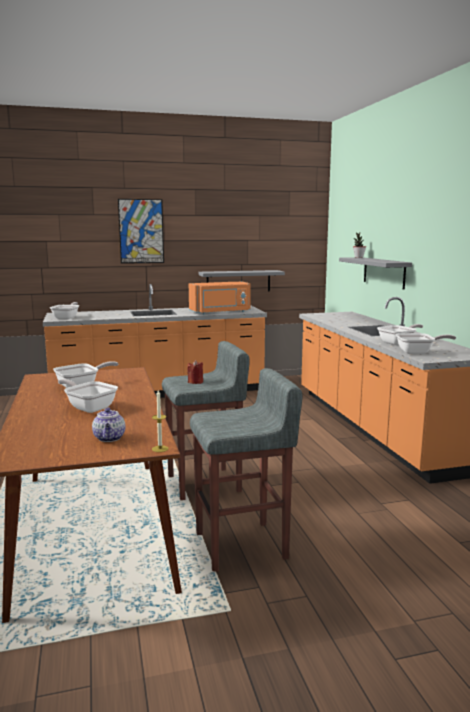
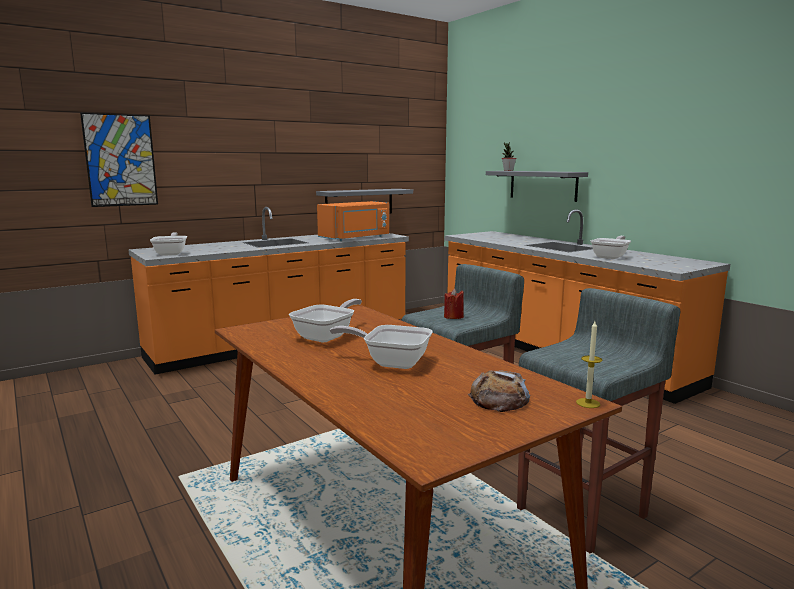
camera: 20 degrees left, 0 degrees up
teapot [92,407,125,442] -> bread [468,370,530,412]
picture [118,199,164,264] -> picture moved to [80,113,158,207]
frying pan [396,333,456,354] -> none

